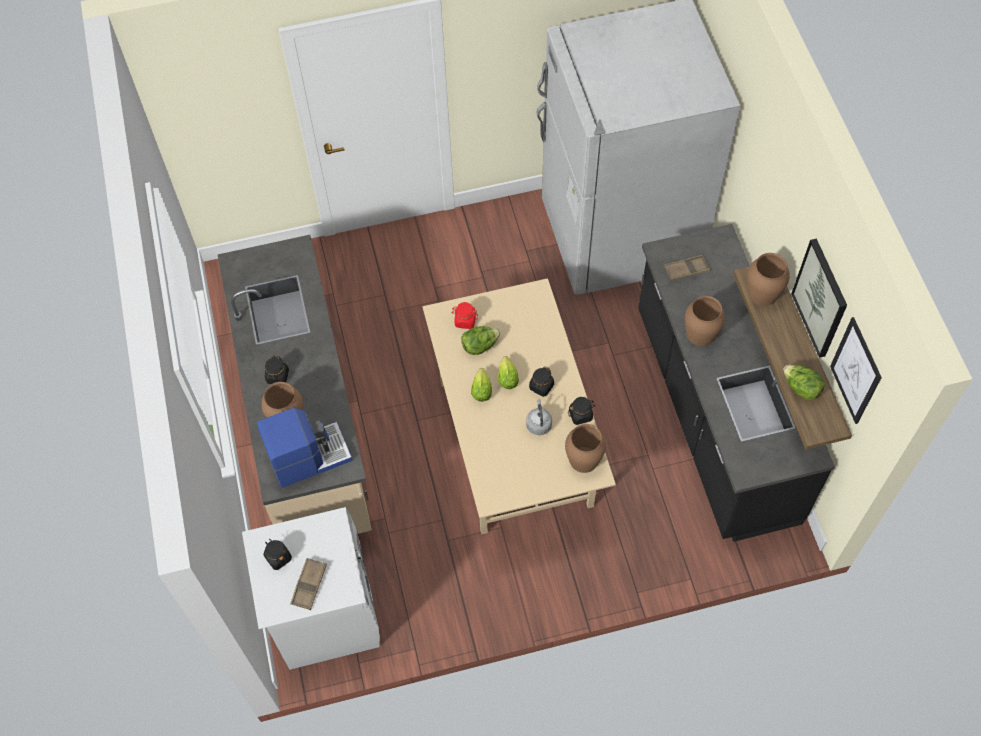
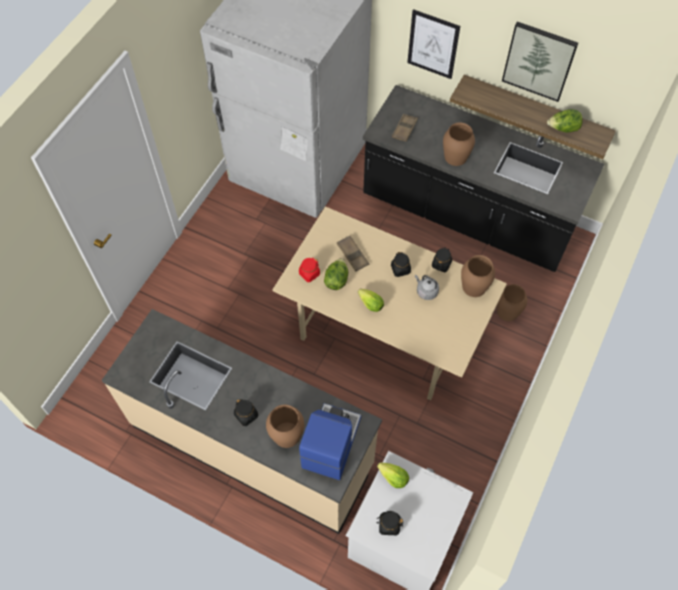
camera: 50 degrees left, 0 degrees up
brown tray [290,558,327,610] -> brown tray moved to [337,236,369,272]
lettuce [498,356,519,389] -> lettuce moved to [377,462,409,488]
brown vase [747,253,790,306] -> brown vase moved to [497,284,527,321]
picture [830,317,882,424] -> picture moved to [407,9,460,79]

